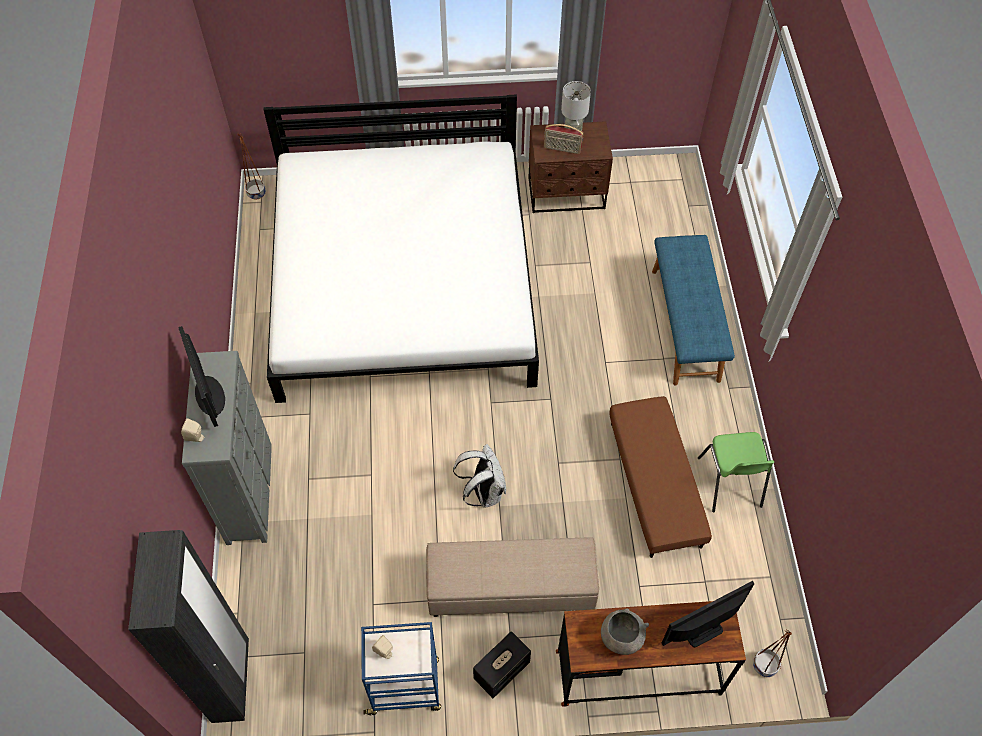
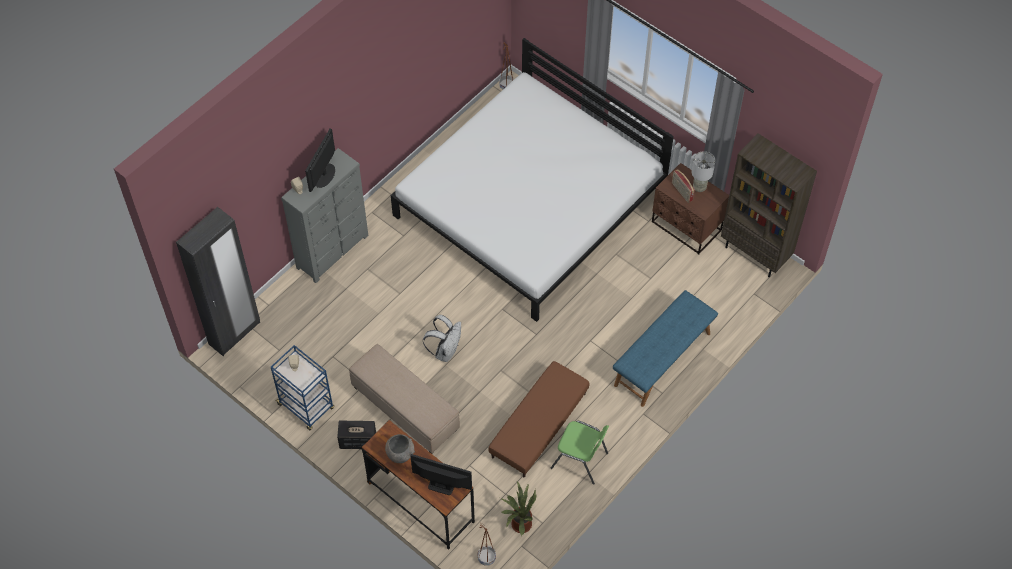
camera: 45 degrees right, 0 degrees up
green chair [698,432,775,513] -> green chair turned 105 degrees counterclockwise [551,421,609,485]
none -> potted plant [500,481,537,536]
none -> brown bookcase [721,133,817,277]

